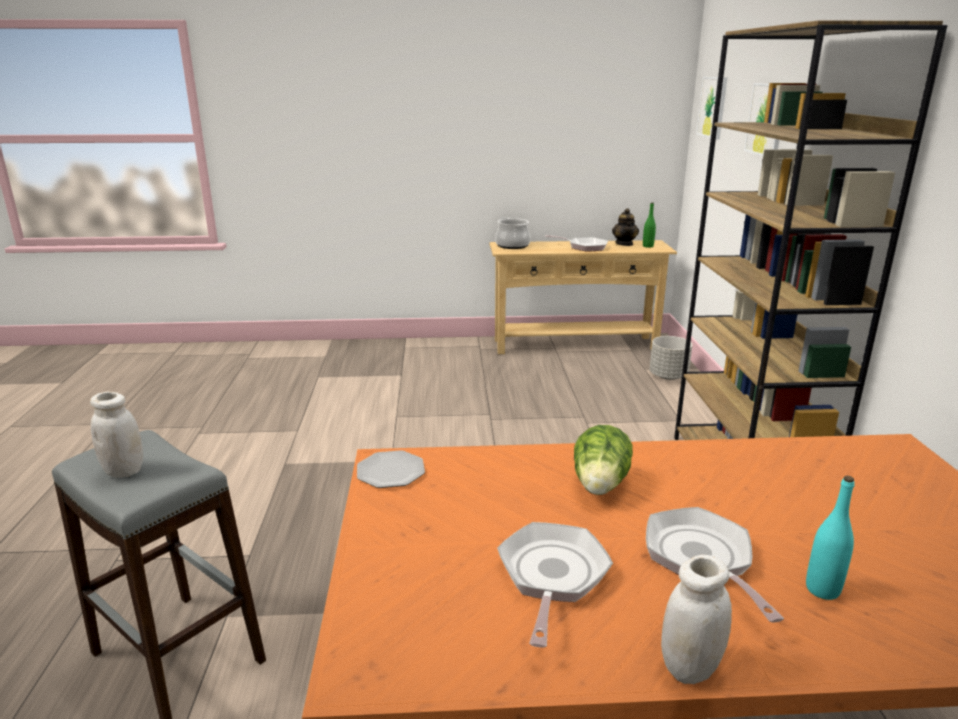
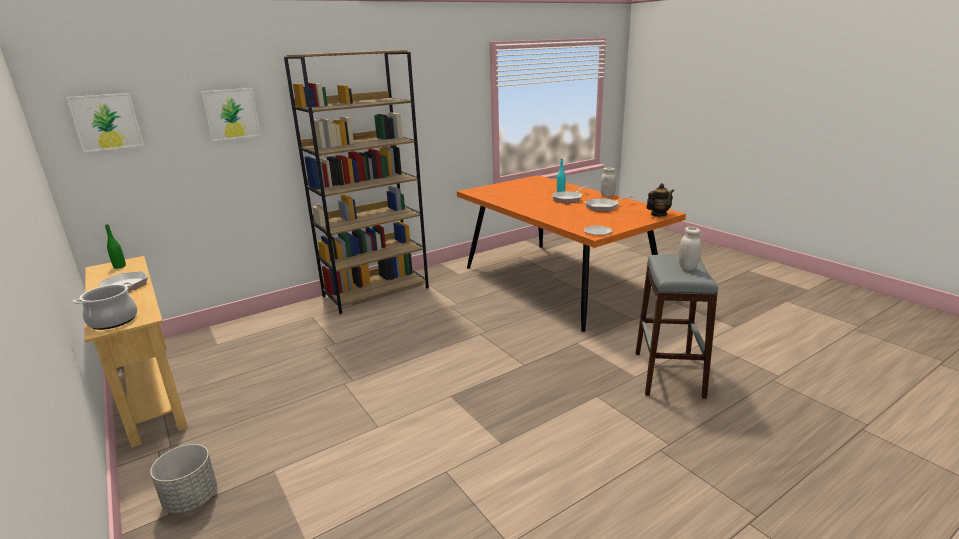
camera: 120 degrees left, 0 degrees up
lettuce [574,425,633,495] -> none
teapot [612,208,639,246] -> teapot moved to [646,183,674,216]
grey planter [650,336,692,380] -> grey planter moved to [150,444,217,514]

